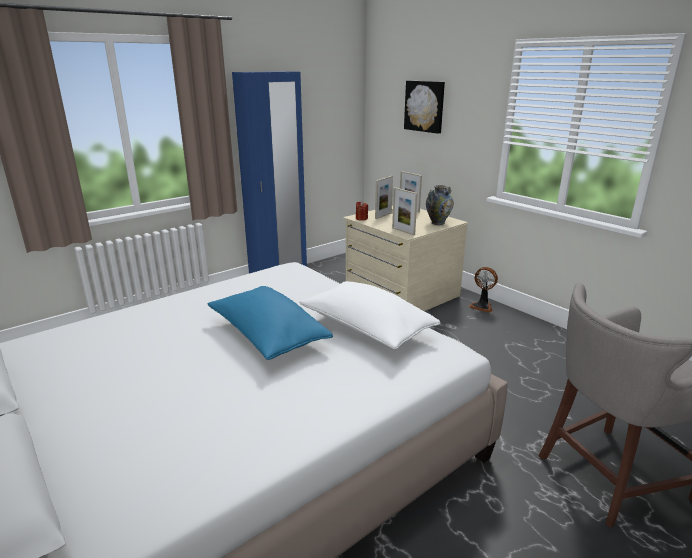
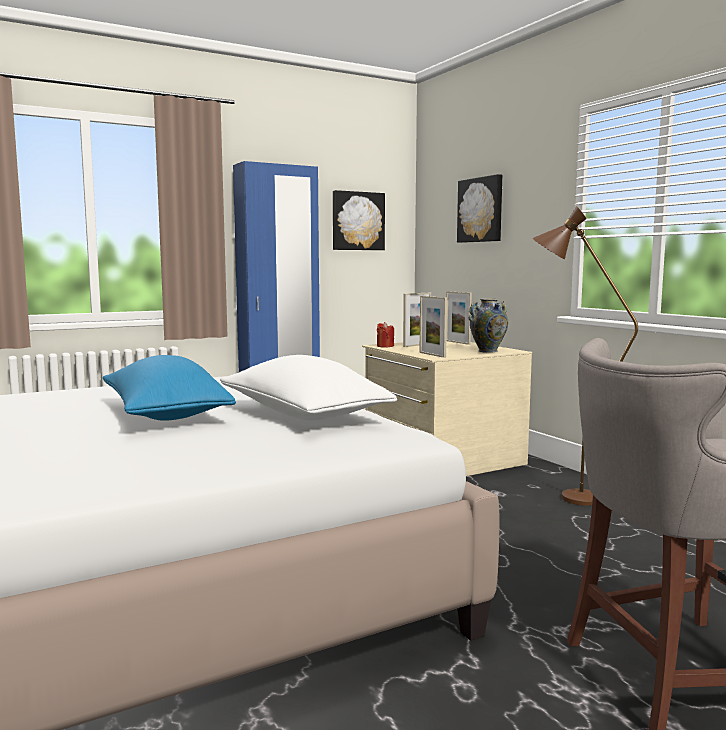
camera: 10 degrees right, 15 degrees down
fan [469,267,498,313] -> none
none -> picture [333,190,385,250]
none -> brown floor lamp [533,206,638,506]

